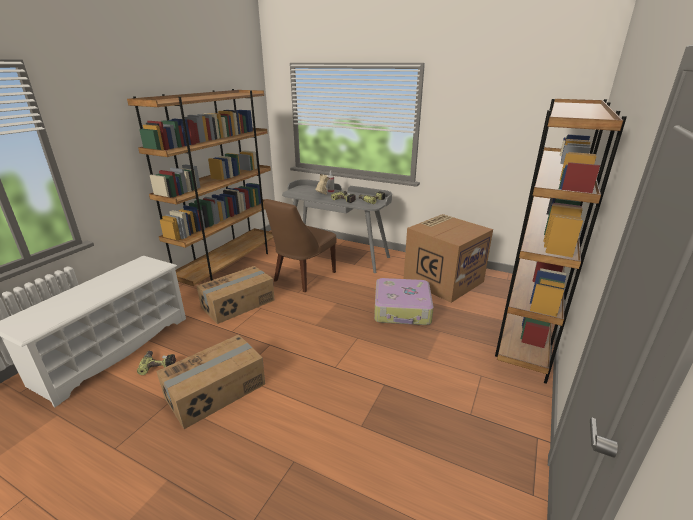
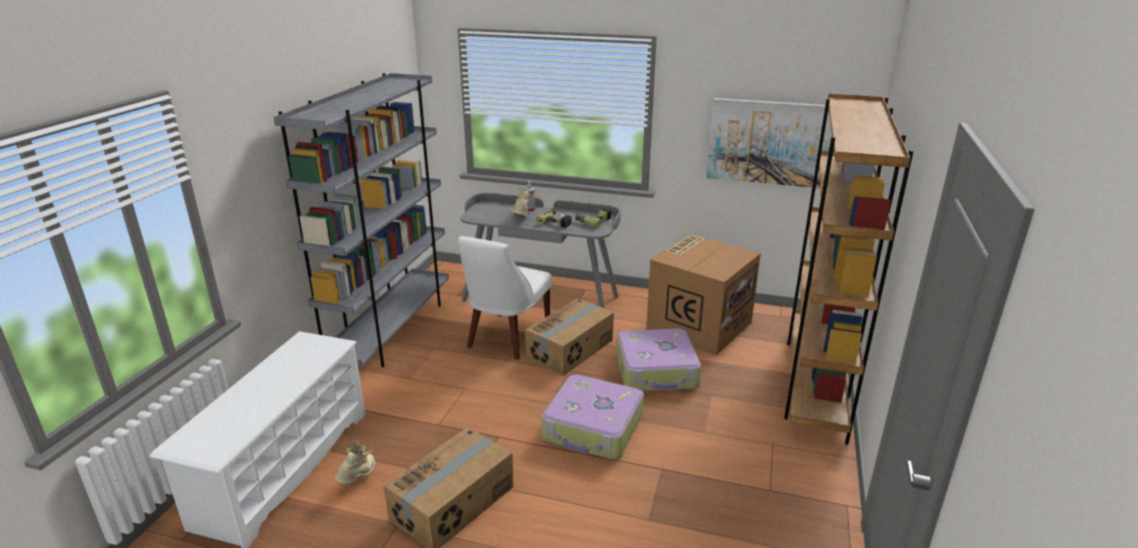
camera: 10 degrees left, 0 degrees up
brown bookcase [127,89,273,286] -> grey bookcase [273,73,449,367]
power drill [137,351,176,375] -> beige boot [335,441,375,484]
cardboard box [197,266,274,324] -> cardboard box moved to [525,298,614,376]
brown chair [264,199,337,292] -> white chair [458,236,552,360]
none -> suitcase [541,375,644,460]
none -> picture [706,98,834,188]

